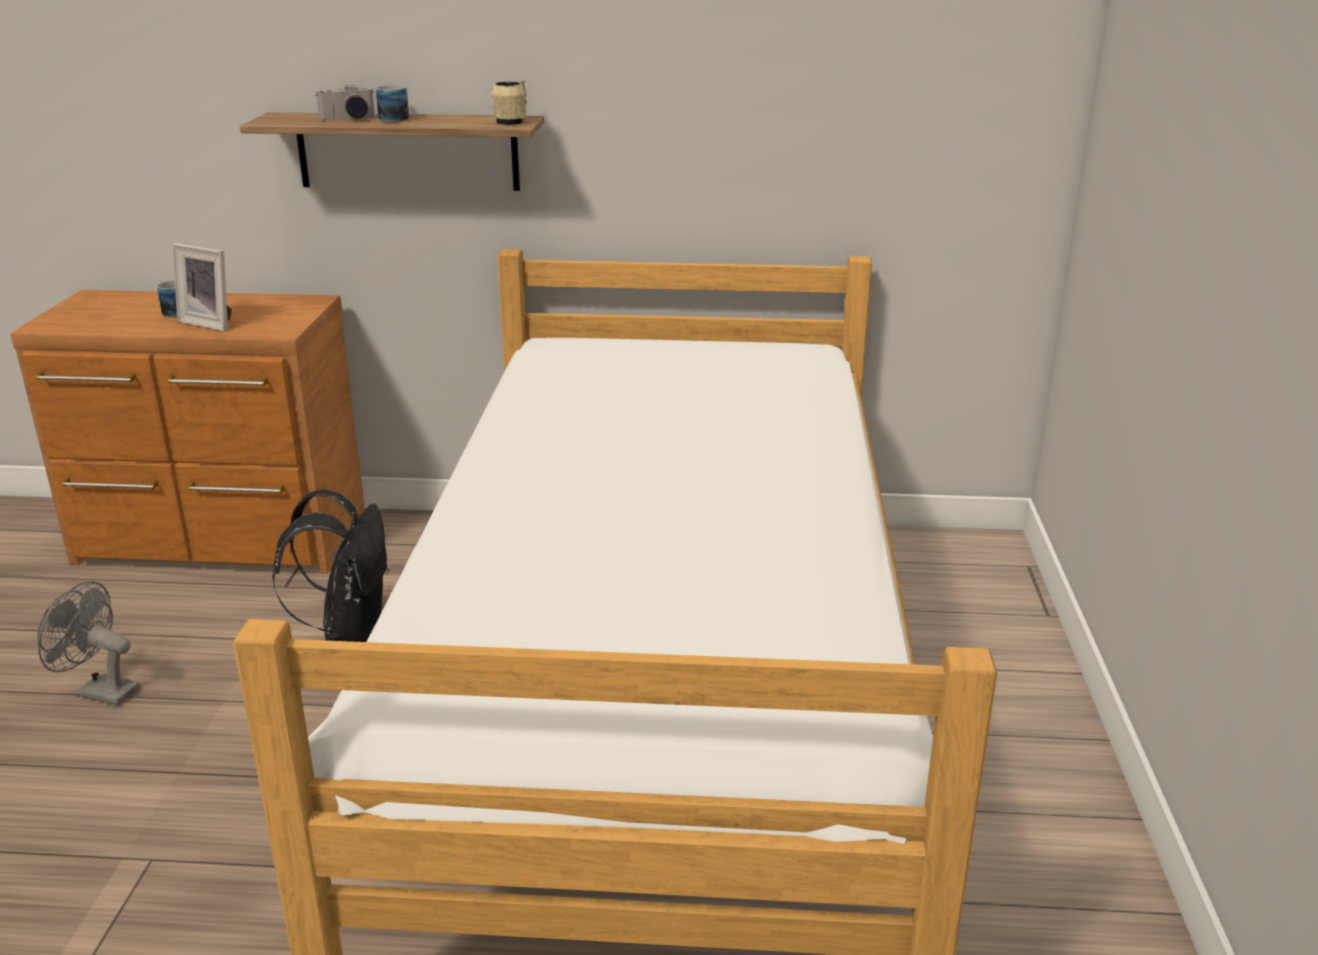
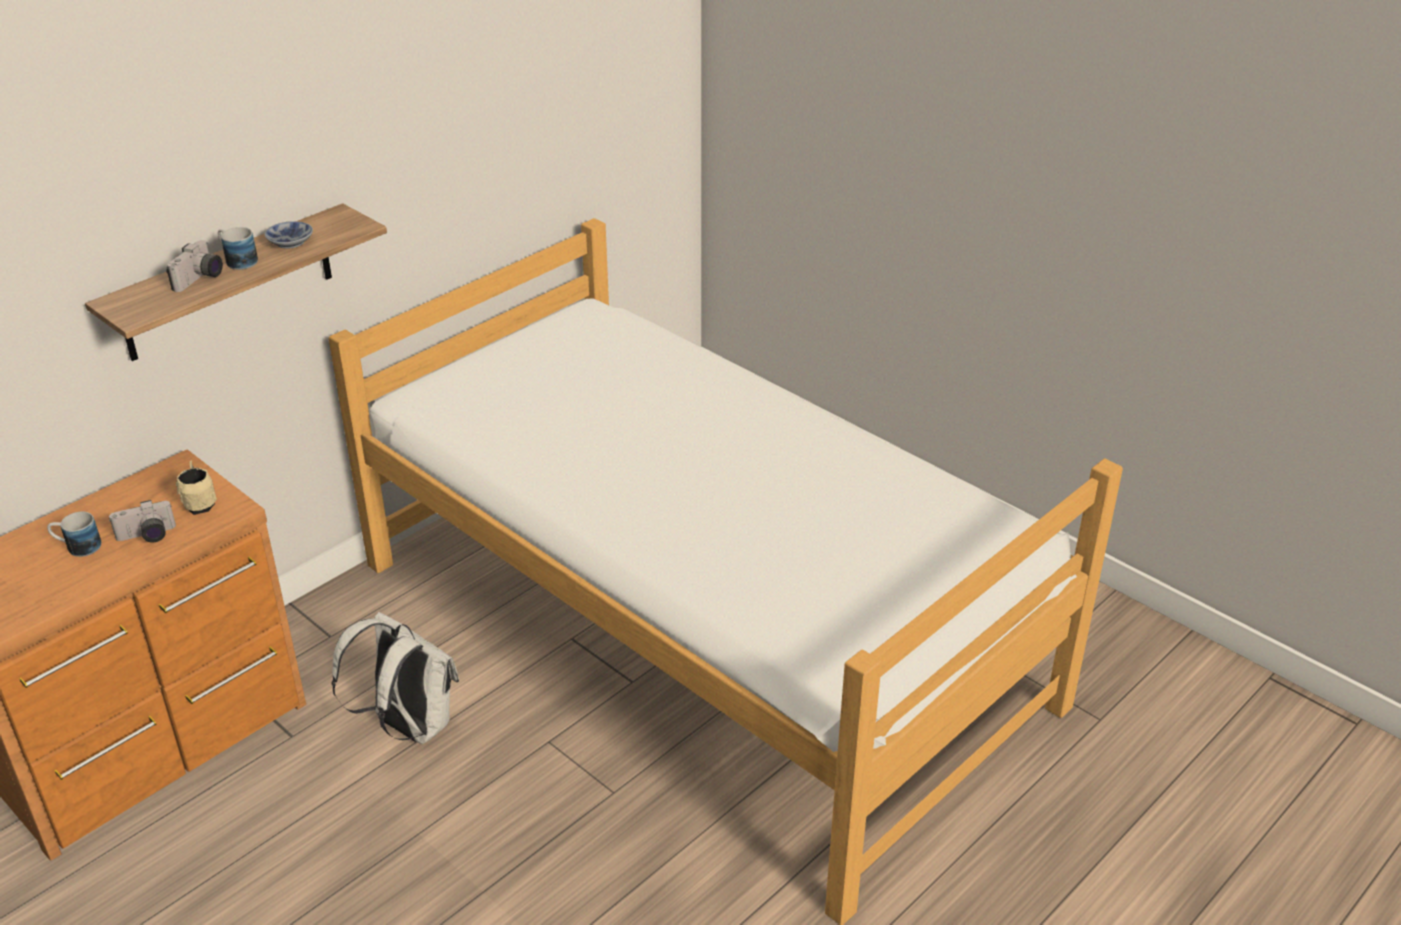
camera: 50 degrees left, 10 degrees up
grey fan [37,581,140,706] -> none
picture frame [173,243,232,331] -> camera [109,500,176,543]
black backpack [272,490,389,642] -> white backpack [332,612,459,744]
beige mug [492,80,526,125] -> beige mug moved to [176,460,217,515]
none -> bowl [265,221,313,249]

